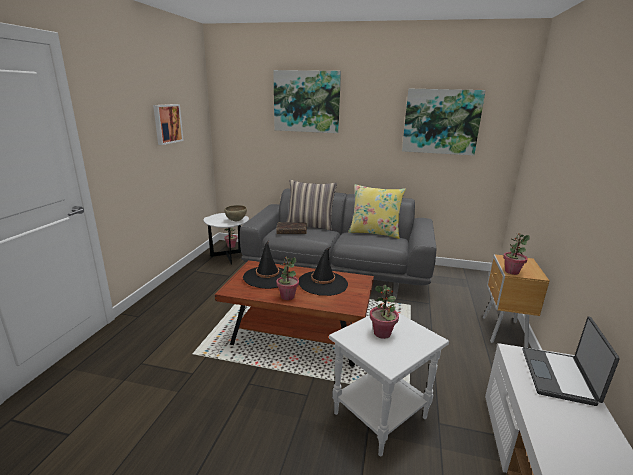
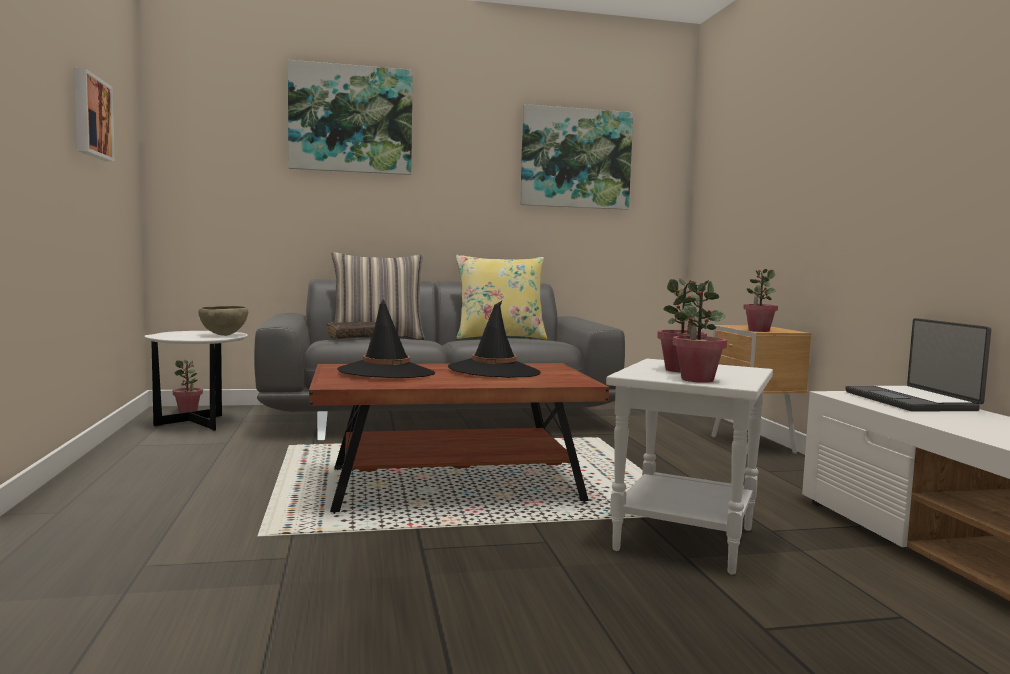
camera: 25 degrees left, 15 degrees down
potted plant [276,257,299,300] -> potted plant moved to [673,280,727,383]

